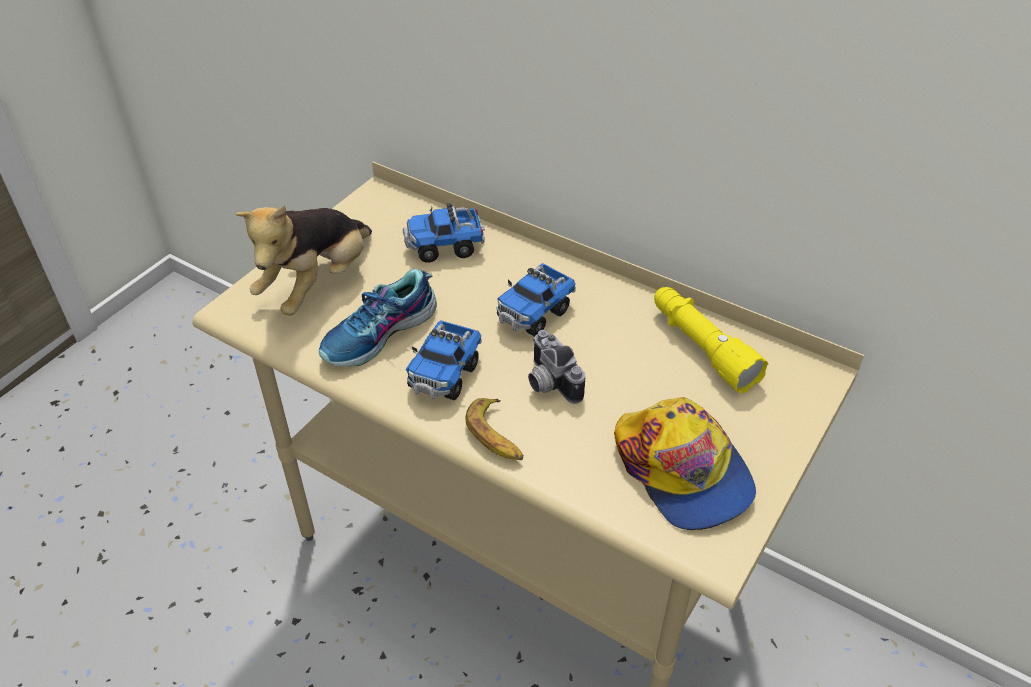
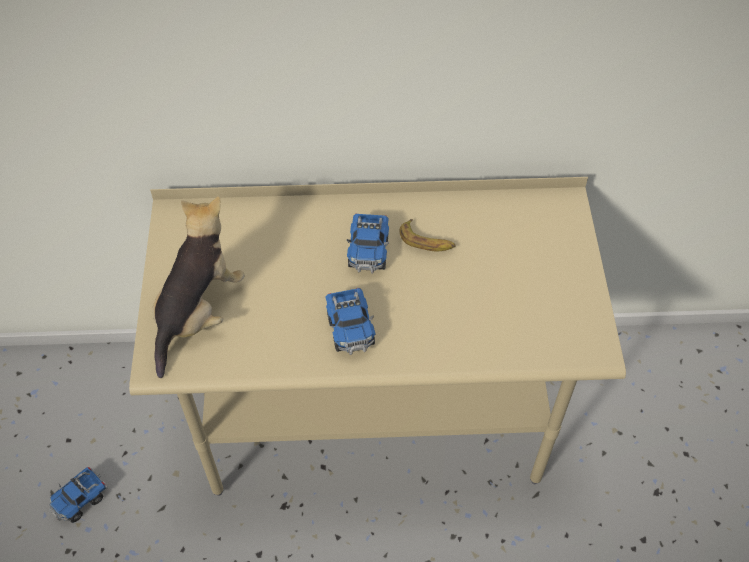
camera: 35 degrees left, 10 degrees up
plush toy [235,205,372,315] -> plush toy turned 150 degrees counterclockwise [153,196,245,378]
shoe [319,269,437,367] -> none
toy truck [402,203,485,263] -> toy truck moved to [49,467,107,523]
banana [465,398,523,460] -> banana moved to [400,219,456,251]
camera [528,330,585,404] -> none
cap [614,397,756,530] -> none
yellow flashlight [654,287,768,393] -> none

